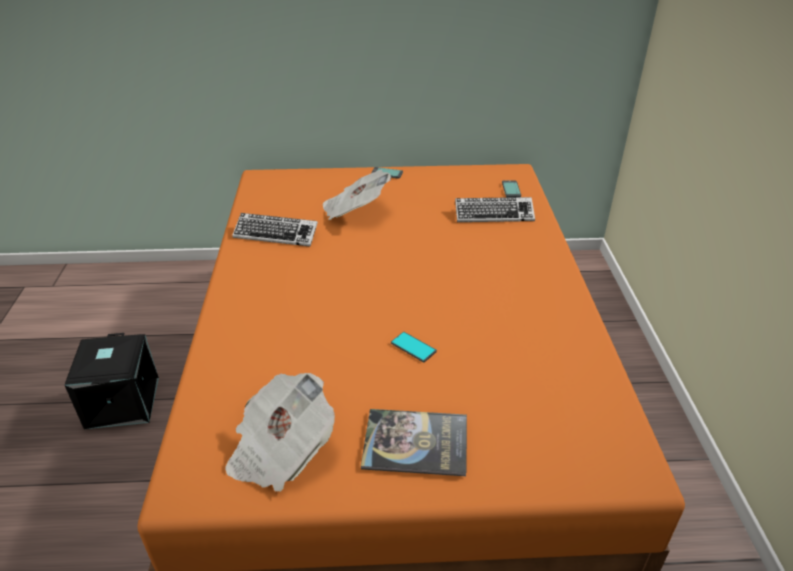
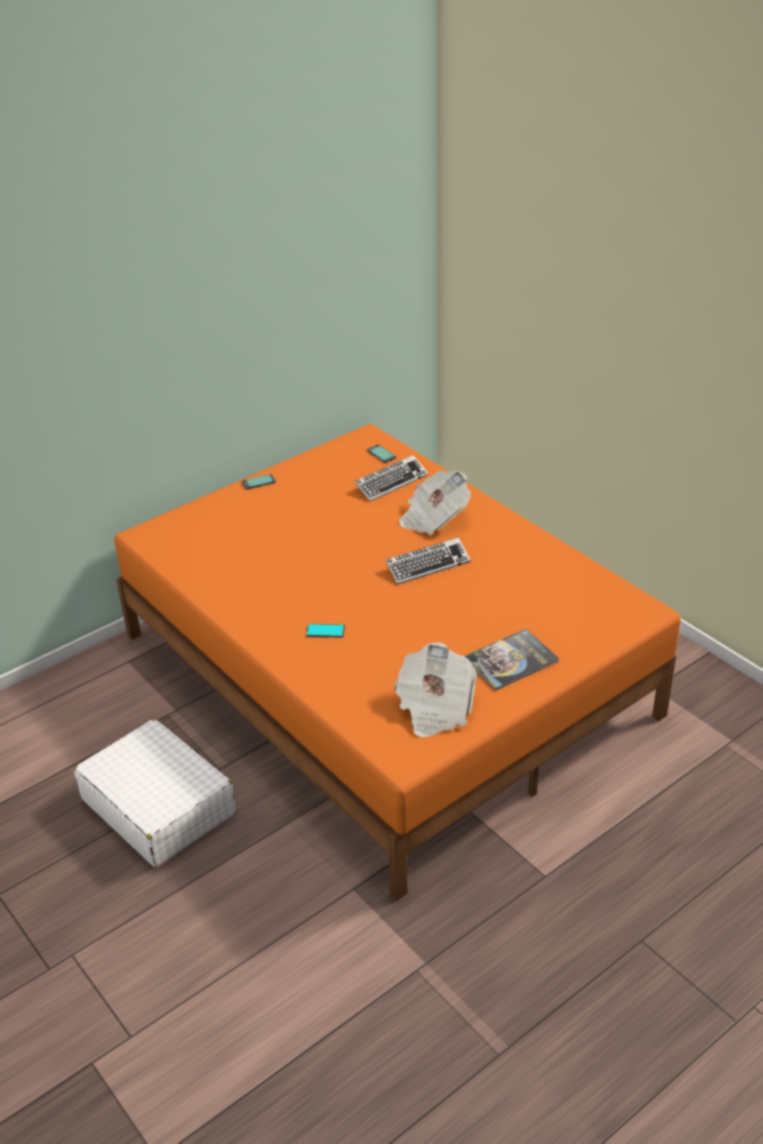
camera: 35 degrees left, 0 degrees up
black storage box [64,333,159,429] -> white suitcase [74,719,235,867]
keyboard [232,213,318,247] -> keyboard moved to [385,537,471,585]
newspaper [322,170,391,220] -> newspaper moved to [399,471,471,535]
phone [391,332,437,363] -> phone moved to [306,624,345,638]

